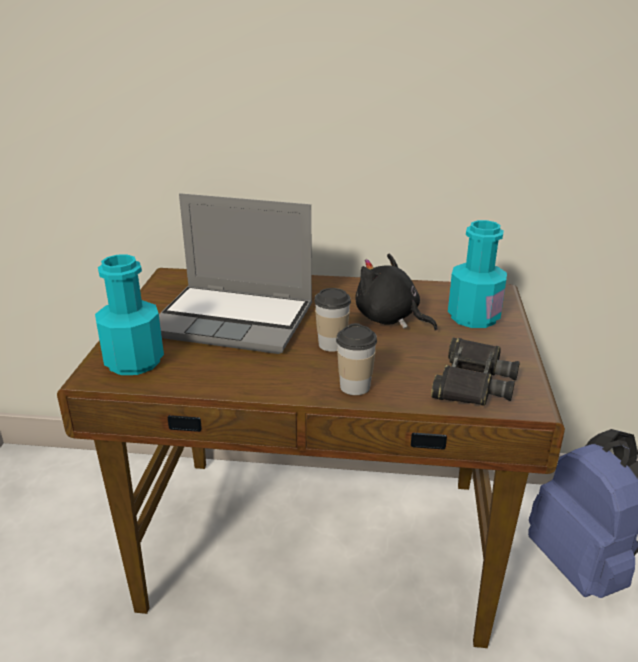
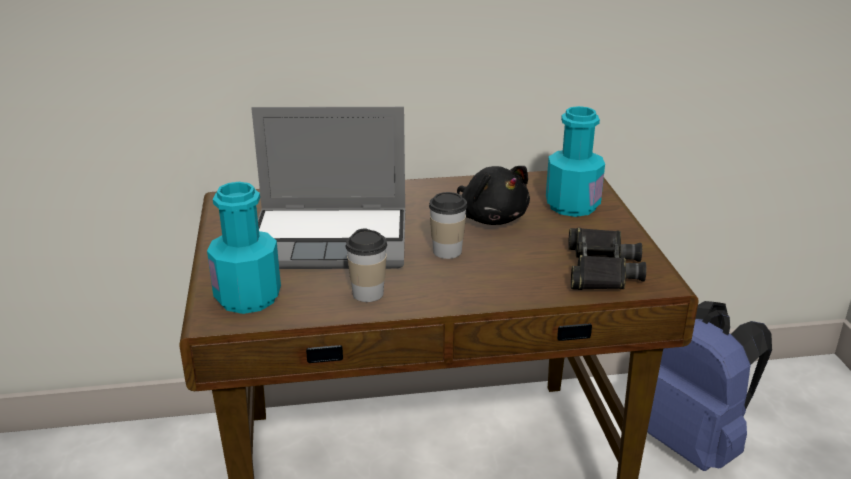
camera: 15 degrees left, 0 degrees up
cup [336,323,377,395] -> cup moved to [346,228,387,302]
black plush toy [355,254,437,330] -> black plush toy turned 150 degrees counterclockwise [457,166,530,225]

